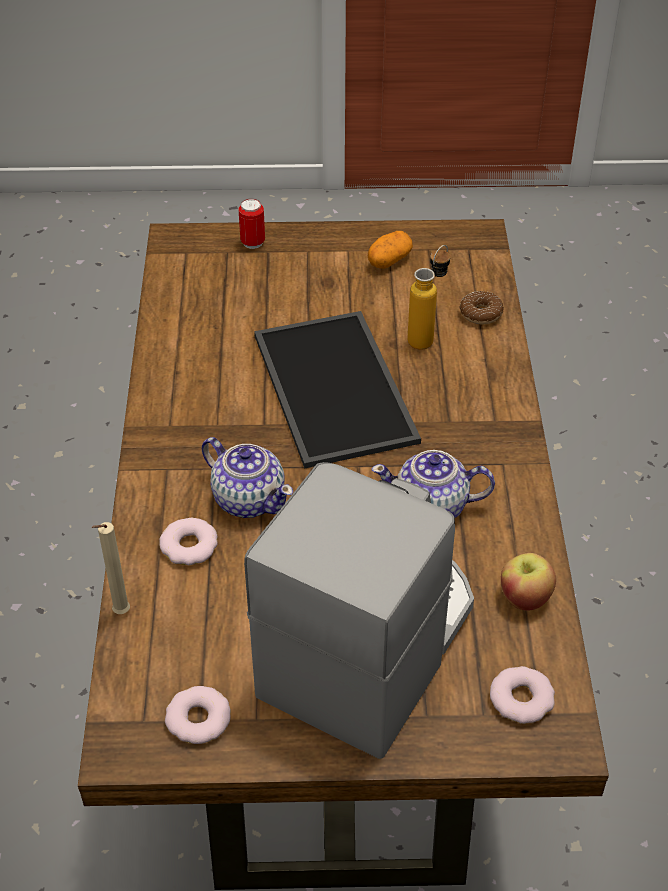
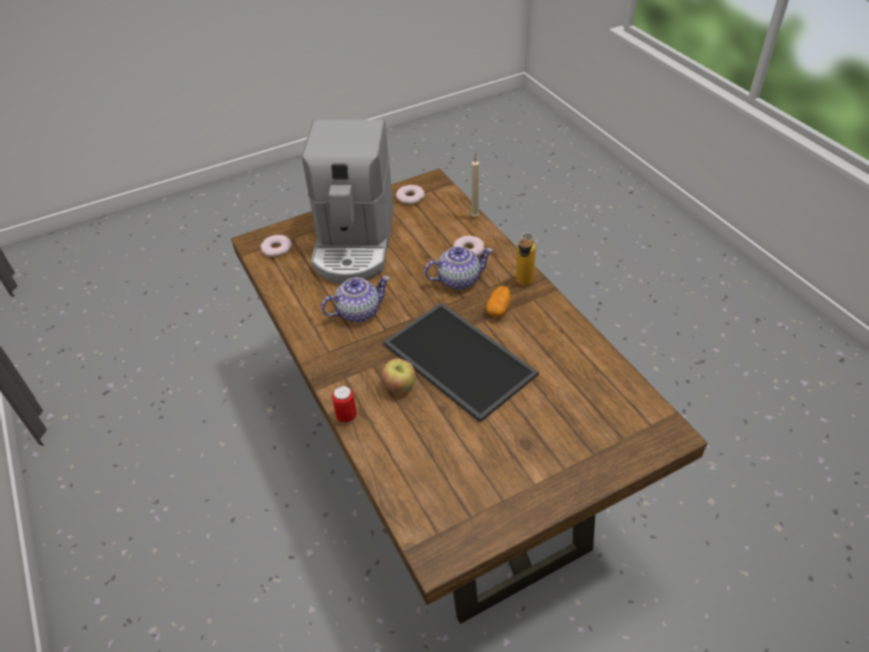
camera: 155 degrees right, 0 degrees up
teapot [202,437,293,518] -> teapot turned 150 degrees clockwise [424,246,493,290]
can [238,199,265,249] -> can moved to [332,386,357,423]
potato [368,231,413,269] -> potato moved to [486,286,511,317]
bottle [408,245,450,350] -> bottle moved to [516,232,536,286]
donut [459,291,504,324] -> none
apple [501,553,556,611] -> apple moved to [382,359,416,394]

